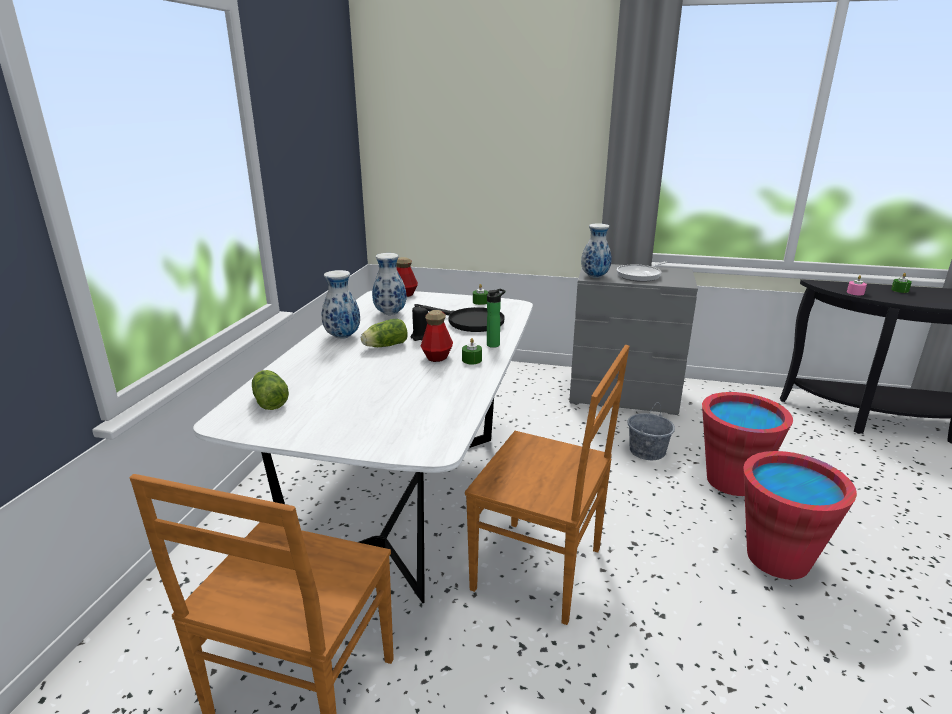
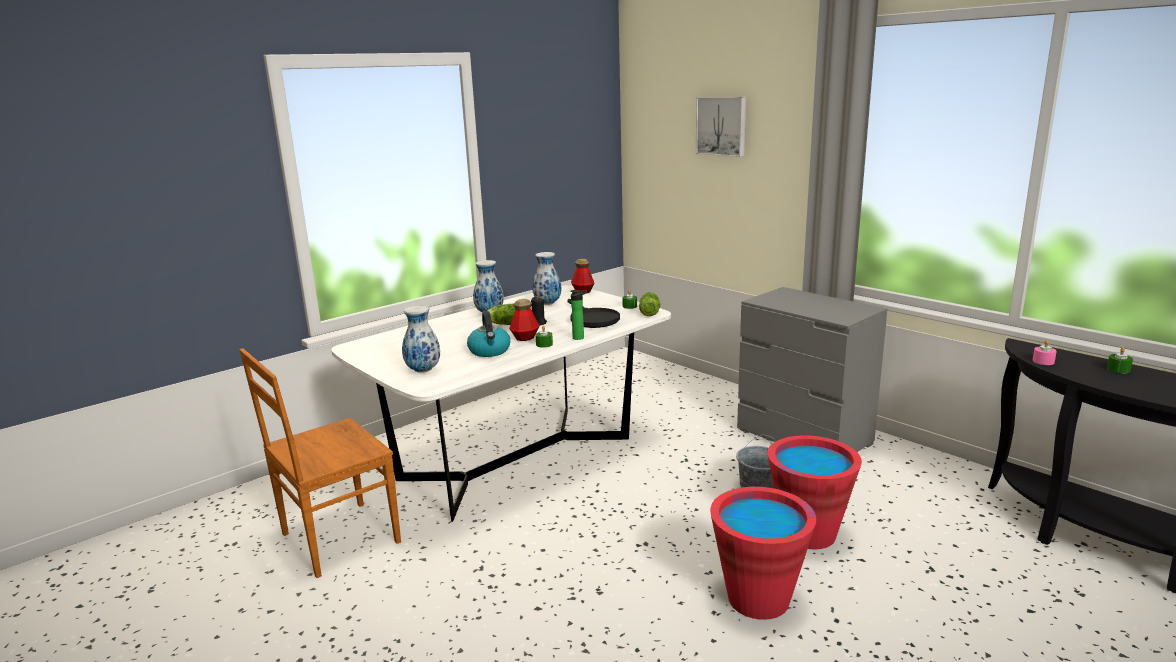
camera: 35 degrees right, 5 degrees down
lettuce [252,370,289,410] -> lettuce moved to [639,292,660,316]
brown chair [465,345,630,625] -> none
vase [581,223,612,278] -> vase moved to [402,306,440,373]
frying pan [617,261,668,282] -> none
none -> kettle [467,311,510,357]
none -> picture [696,97,746,157]

